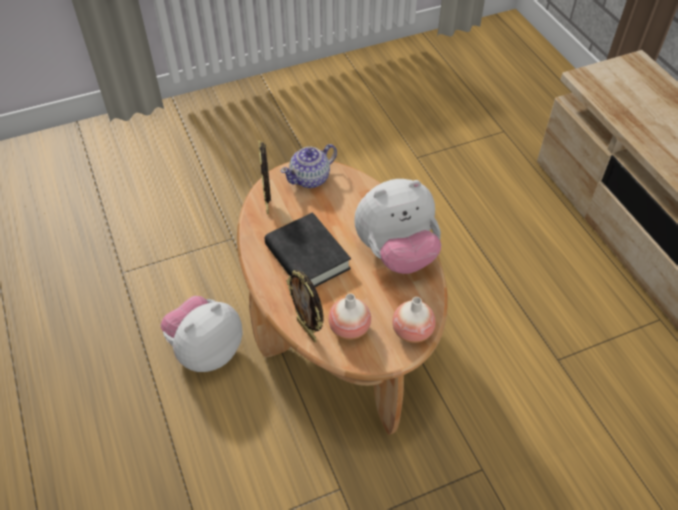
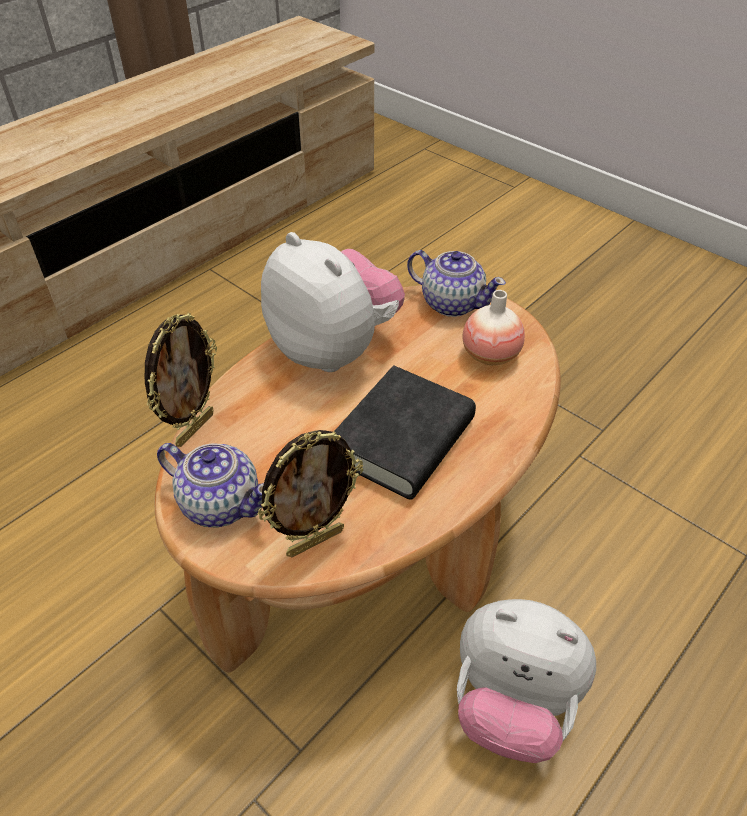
camera: 115 degrees left, 5 degrees down
picture frame [286,270,324,343] -> picture frame moved to [145,313,217,447]
vase [392,297,436,343] -> teapot [407,250,506,317]

